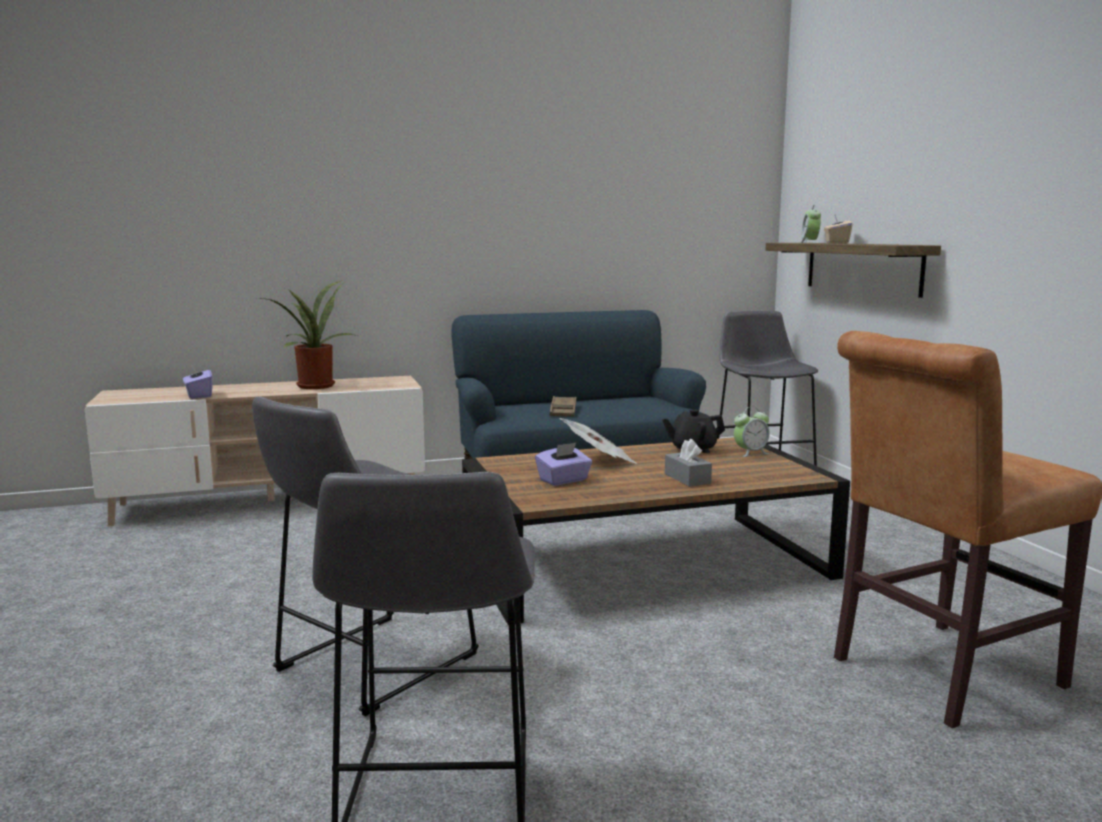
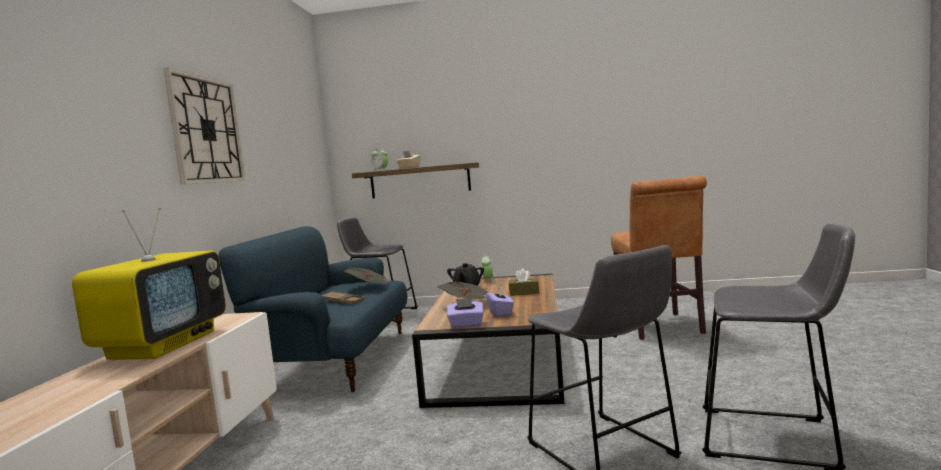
camera: 65 degrees left, 5 degrees down
purple tissue box [183,364,213,399] -> purple tissue box moved to [447,298,484,328]
potted plant [259,281,357,389] -> television [72,207,226,360]
grey tissue box [665,439,712,487] -> brown tissue box [509,269,539,296]
none -> wall clock [163,68,246,185]
none -> newspaper [344,267,390,283]

